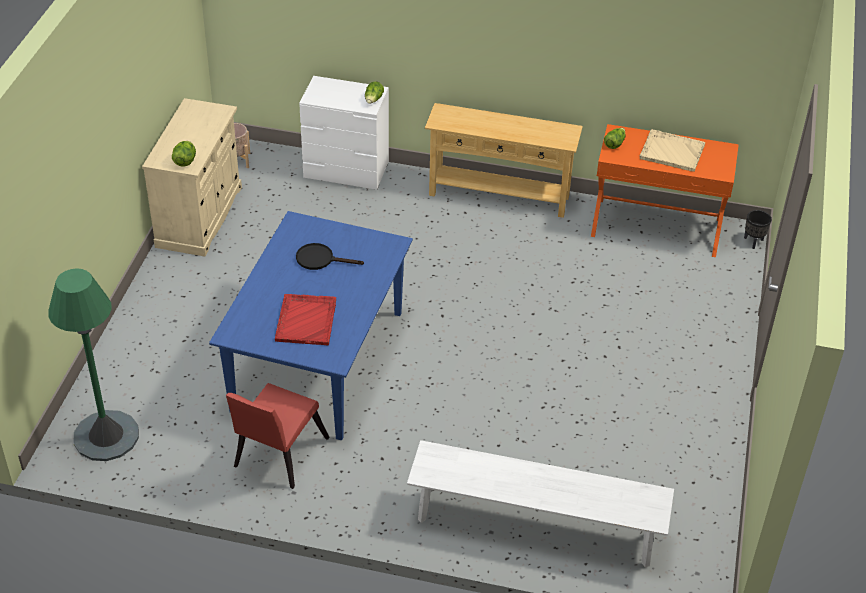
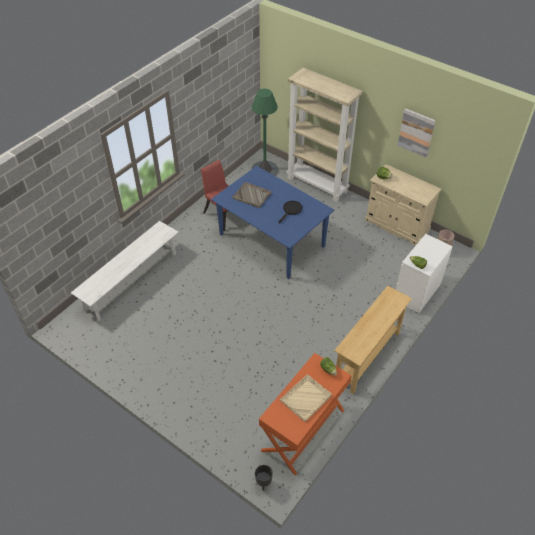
camera: 115 degrees right, 5 degrees up
red tray [275,294,336,345] -> grey tray [232,182,271,208]
none -> beige bookcase [287,67,363,202]
none -> picture [398,108,436,157]

